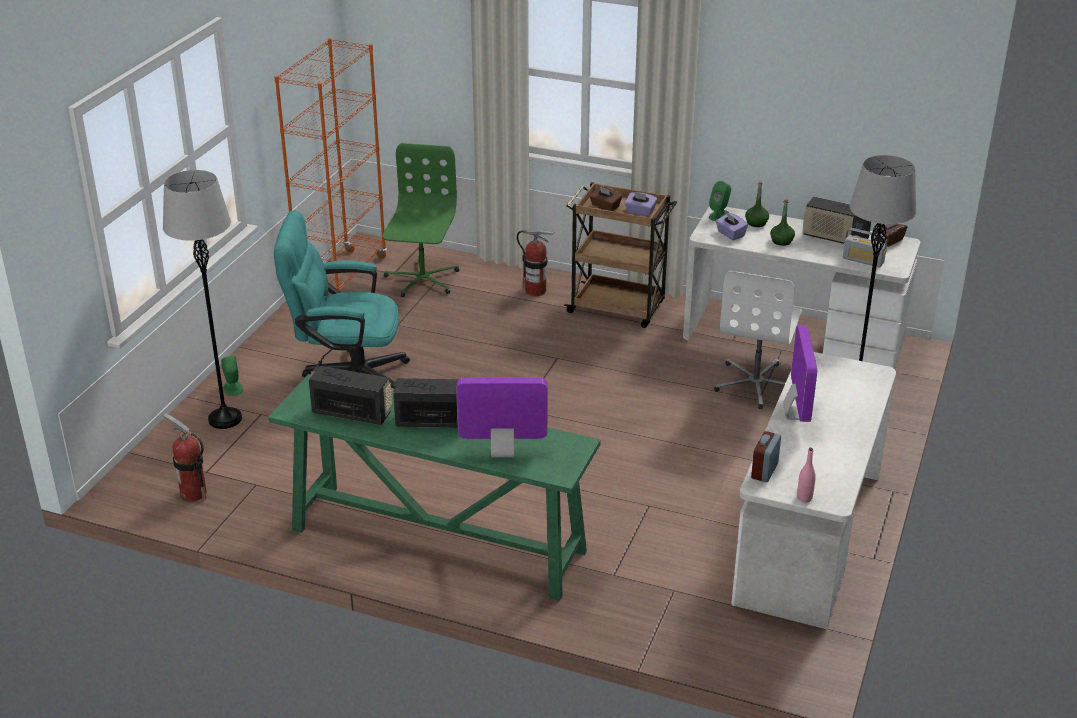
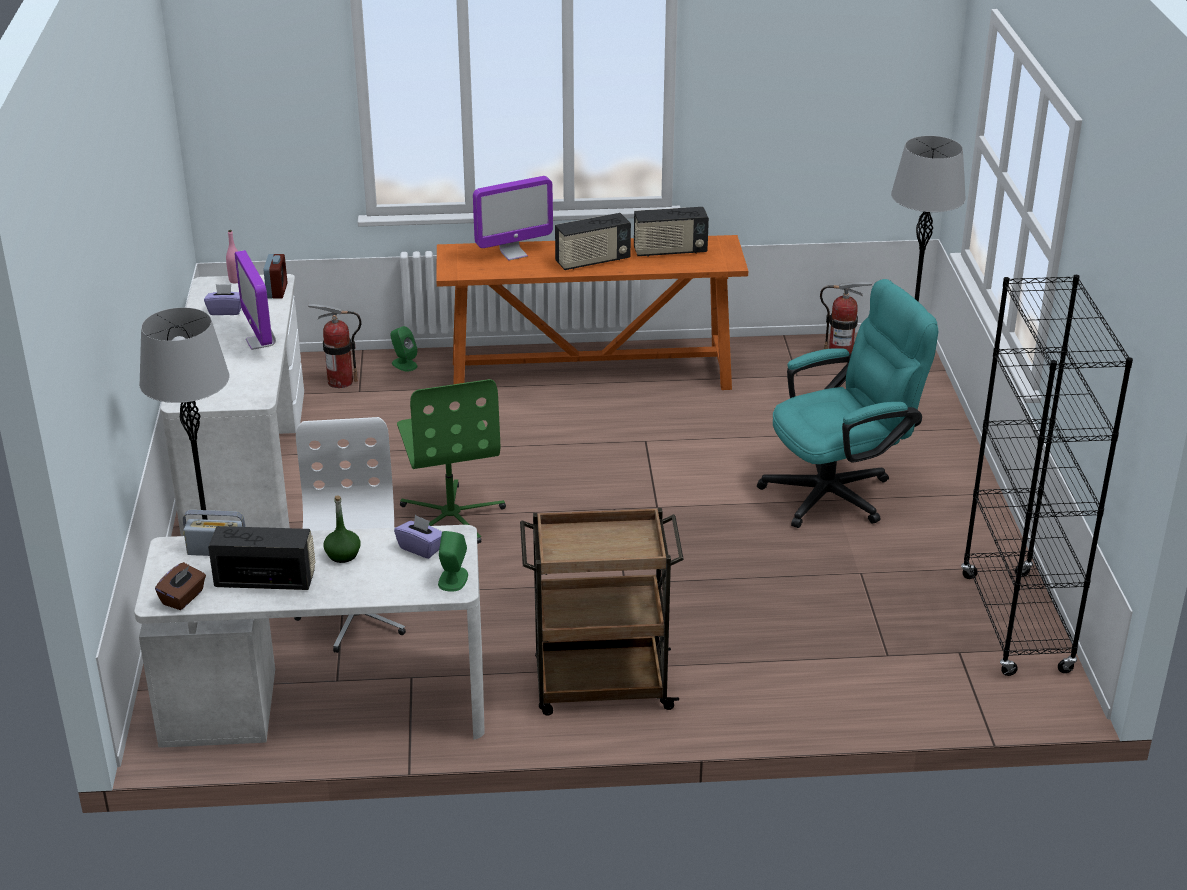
camera: 155 degrees right, 0 degrees up
green speaker [221,356,243,396] -> green speaker moved to [391,326,418,371]
green console table [268,374,601,601] -> orange console table [436,235,748,390]
orange bookcase [275,38,387,291] -> black bookcase [961,275,1133,676]
green office chair [383,143,459,297] -> green office chair moved to [397,379,506,544]
fire extinguisher [517,230,555,296] -> fire extinguisher moved to [308,304,362,388]
brown tissue box [590,187,622,211] -> none
purple tissue box [625,192,657,217] -> purple tissue box moved to [204,284,241,315]
green bottle [745,181,769,227] -> none

